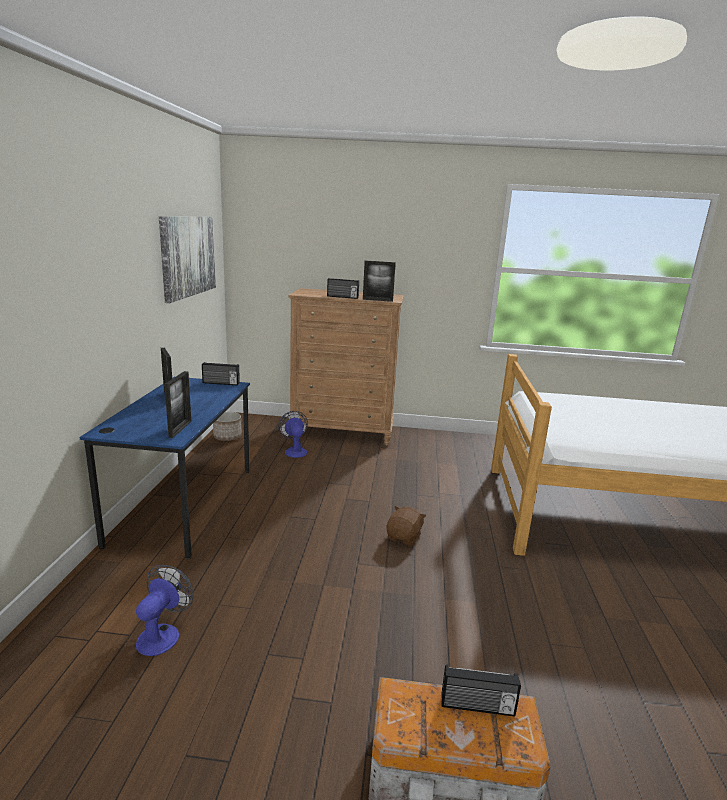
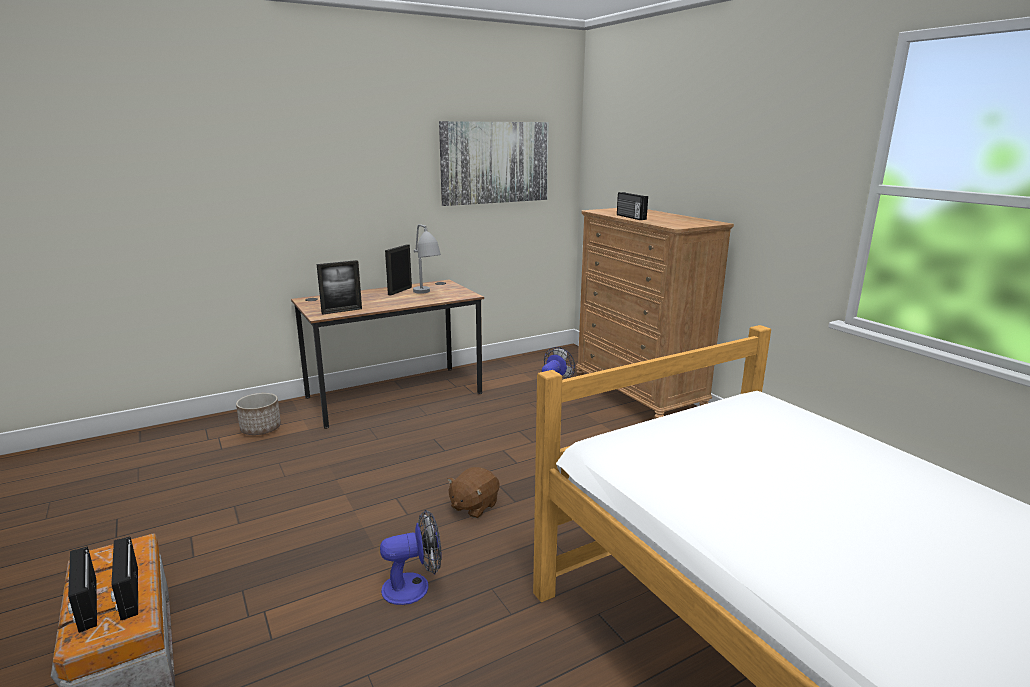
camera: 55 degrees right, 0 degrees up
blue desk [79,377,250,559] -> brown desk [291,280,484,429]
fan [136,565,193,656] -> fan moved to [380,510,442,605]
radio [202,362,240,386] -> radio moved to [68,547,97,633]
planter [213,412,242,441] -> planter moved to [236,393,281,435]
picture frame [363,260,396,302] -> none
brown plush toy [386,506,426,546] -> brown plush toy turned 135 degrees clockwise [447,467,500,518]
none -> grey table lamp [413,224,441,294]

